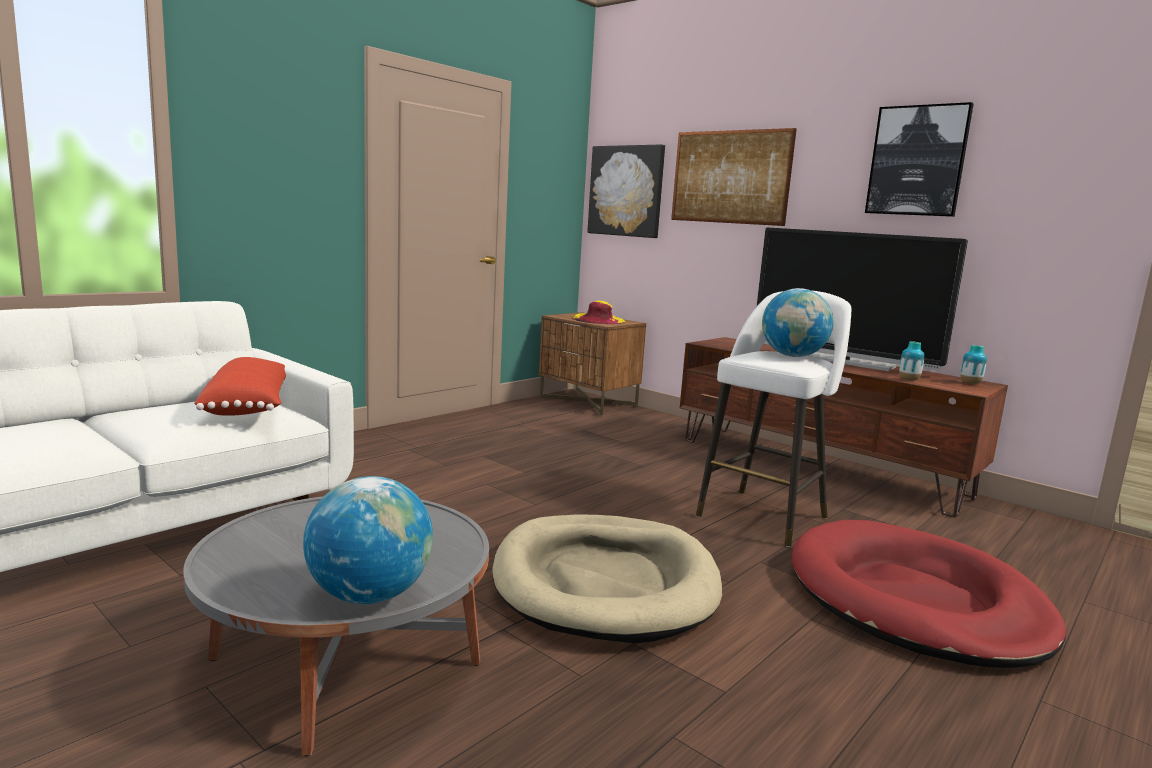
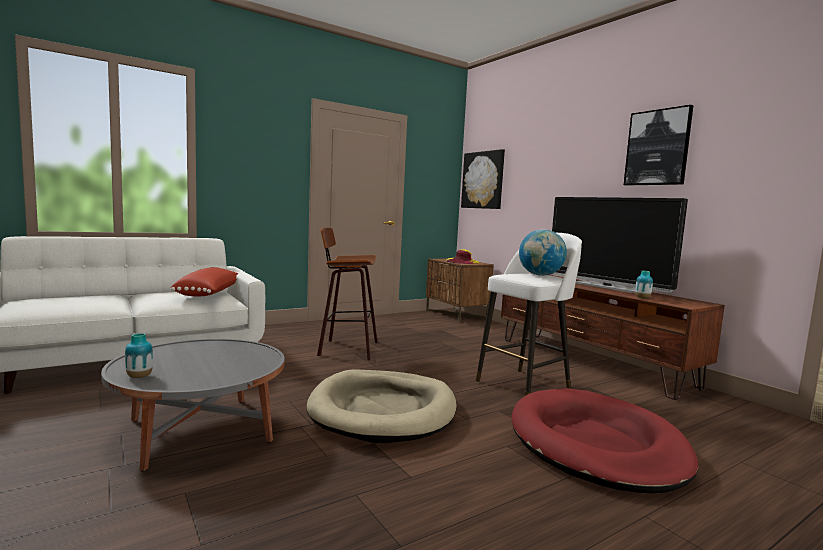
camera: 15 degrees right, 5 degrees down
globe [303,476,433,604] -> none
picture [671,128,797,226] -> none
vase [961,345,987,384] -> vase moved to [125,333,153,378]
none -> stool [317,228,378,361]

